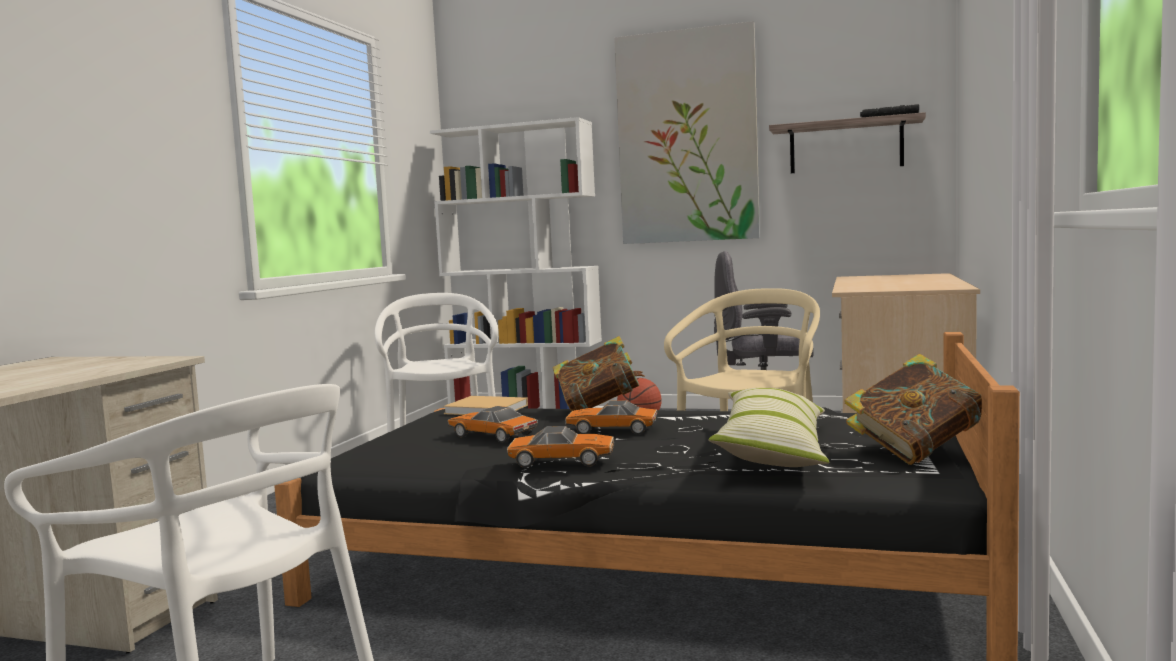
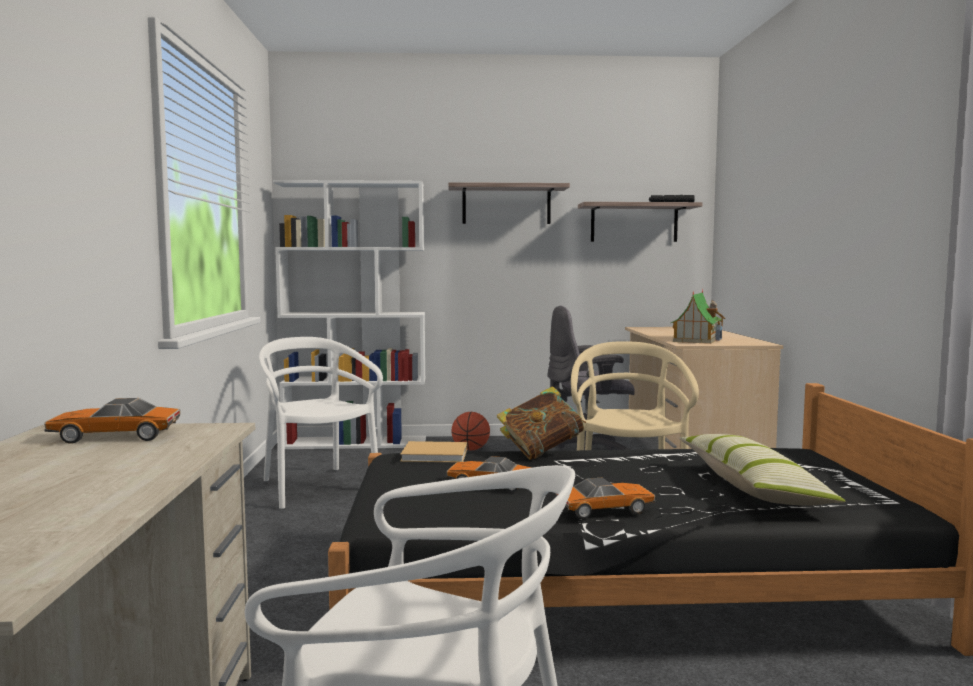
camera: 20 degrees left, 0 degrees up
toy car [565,400,657,435] -> toy car moved to [44,398,180,444]
picture [614,21,760,244] -> shelf [448,182,570,224]
book [844,353,982,465] -> none
none -> toy house [671,290,725,344]

